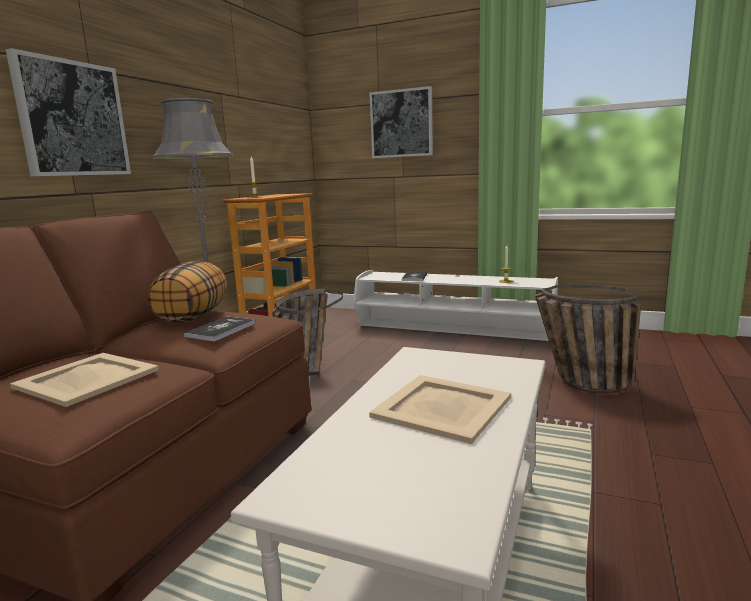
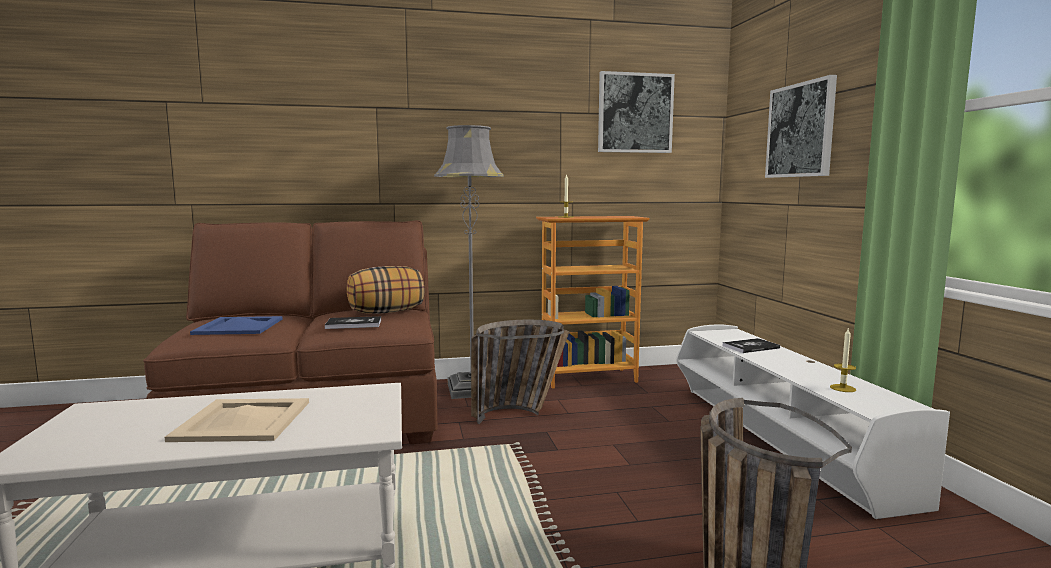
camera: 55 degrees right, 5 degrees down
picture [6,48,131,176] -> picture moved to [598,71,675,153]
beige tray [10,353,159,407] -> blue tray [190,316,283,335]

